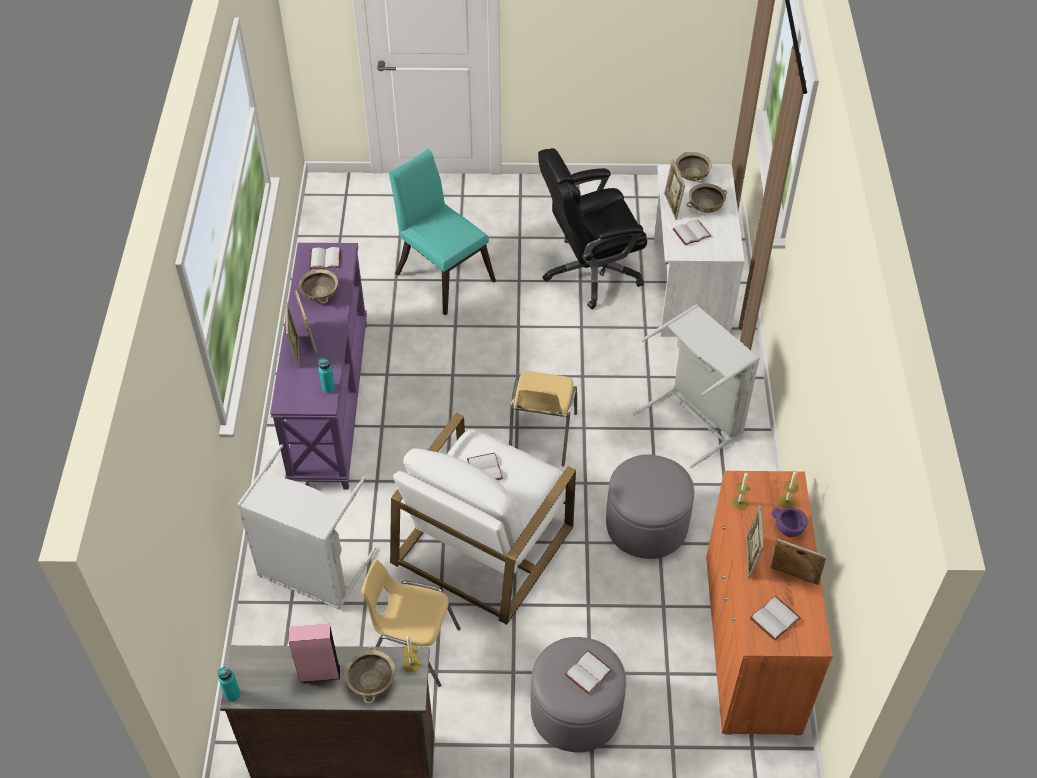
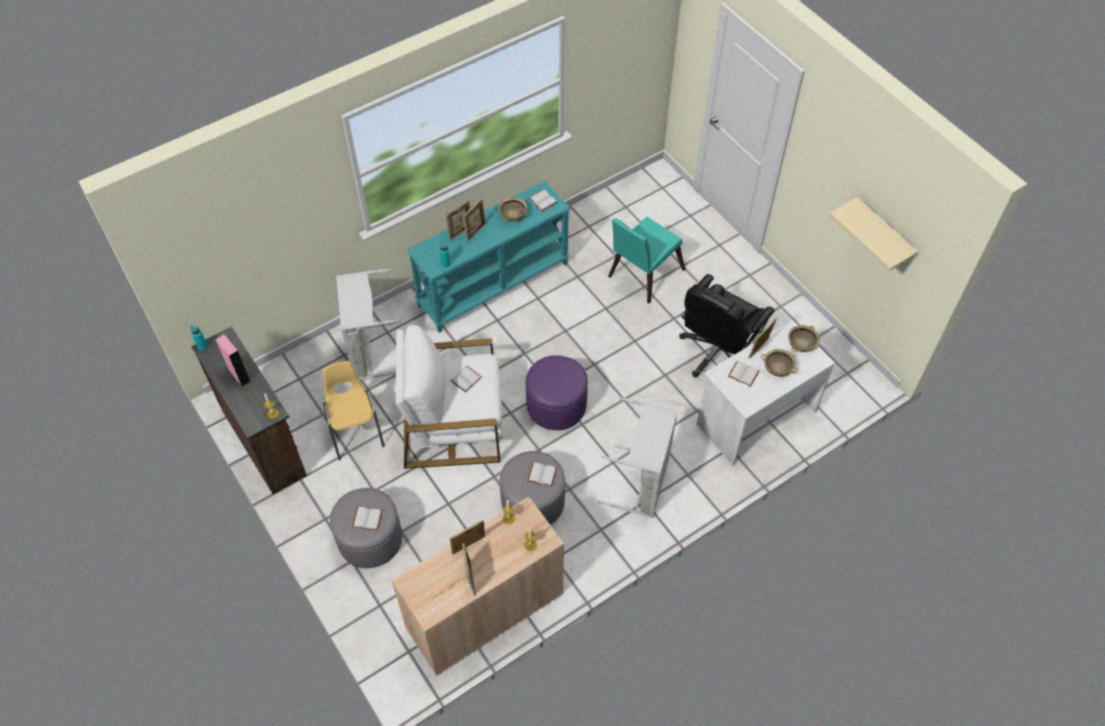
camera: 55 degrees right, 5 degrees up
purple console table [270,243,367,490] -> turquoise console table [407,181,570,333]
beige bowl [344,646,395,704] -> none
turquoise chair [389,149,496,315] -> turquoise chair turned 150 degrees counterclockwise [608,217,686,303]
yellow chair [509,371,577,467] -> purple ottoman [526,355,588,430]
black office chair [538,148,647,309] -> black office chair turned 90 degrees counterclockwise [679,274,774,377]
orange cabinet [706,471,833,735] -> beige cabinet [392,497,564,676]
white book [750,596,801,641] -> white book moved to [527,462,557,487]
purple bowl [771,507,808,537] -> none
none -> beige shelf [829,197,919,271]

